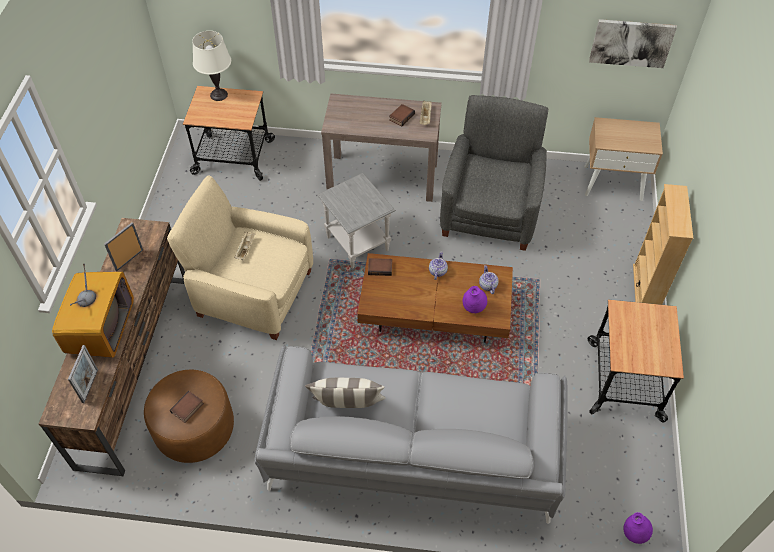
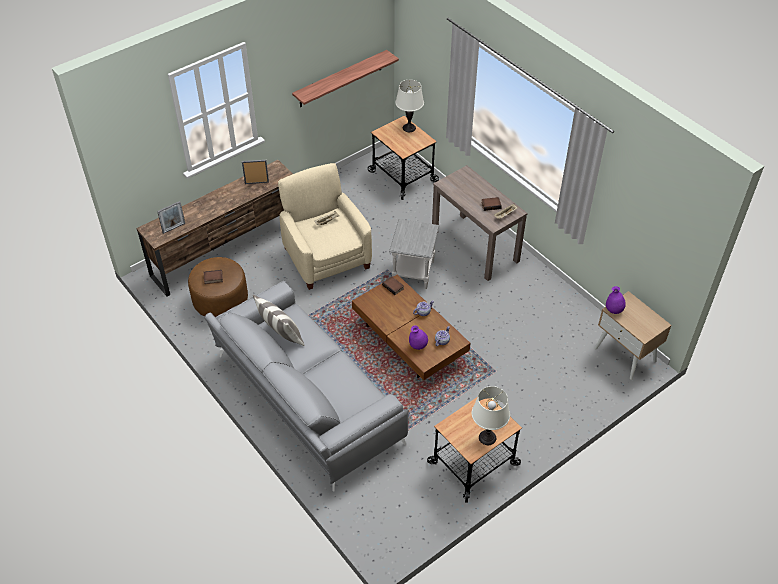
camera: 45 degrees right, 5 degrees down
television [52,264,134,358] -> none
grey armchair [440,95,548,251] -> none
picture [589,19,677,68] -> none
purple vase [624,512,653,544] -> purple vase moved to [606,286,626,314]
beige bookcase [633,184,693,305] -> none
none -> shelf [292,50,399,107]
none -> white table lamp [472,386,510,445]

